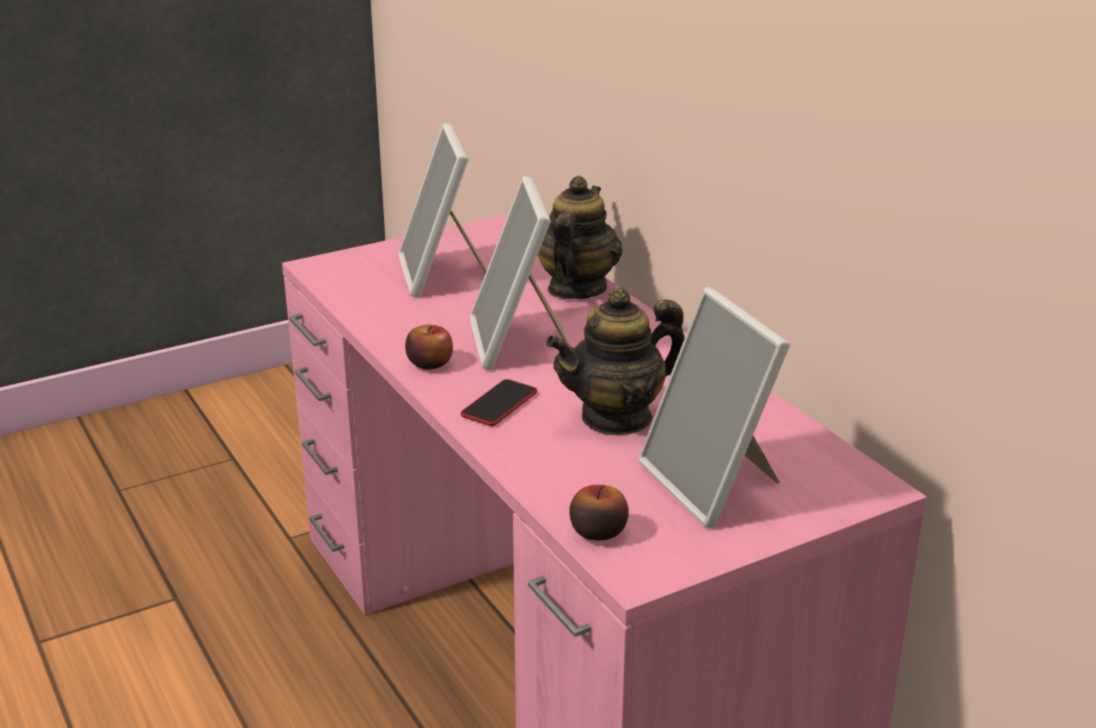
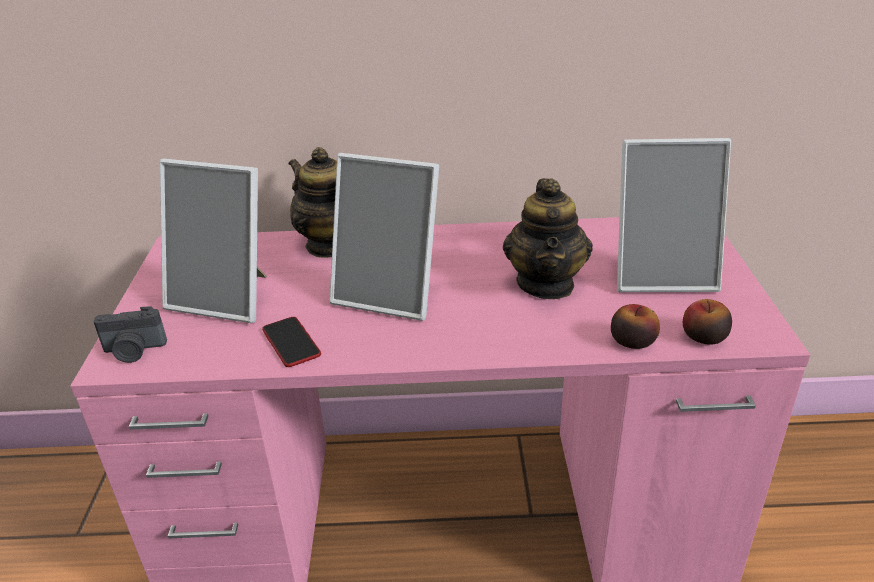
camera: 60 degrees left, 5 degrees up
apple [405,325,453,370] -> apple moved to [611,304,660,349]
phone [461,379,537,426] -> phone moved to [262,317,321,367]
none -> camera [93,306,167,363]

